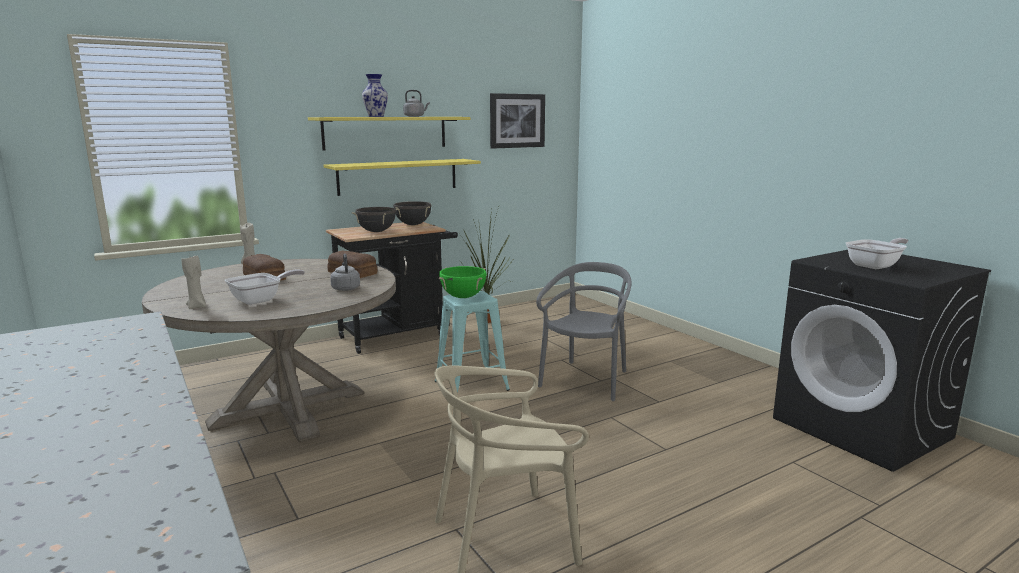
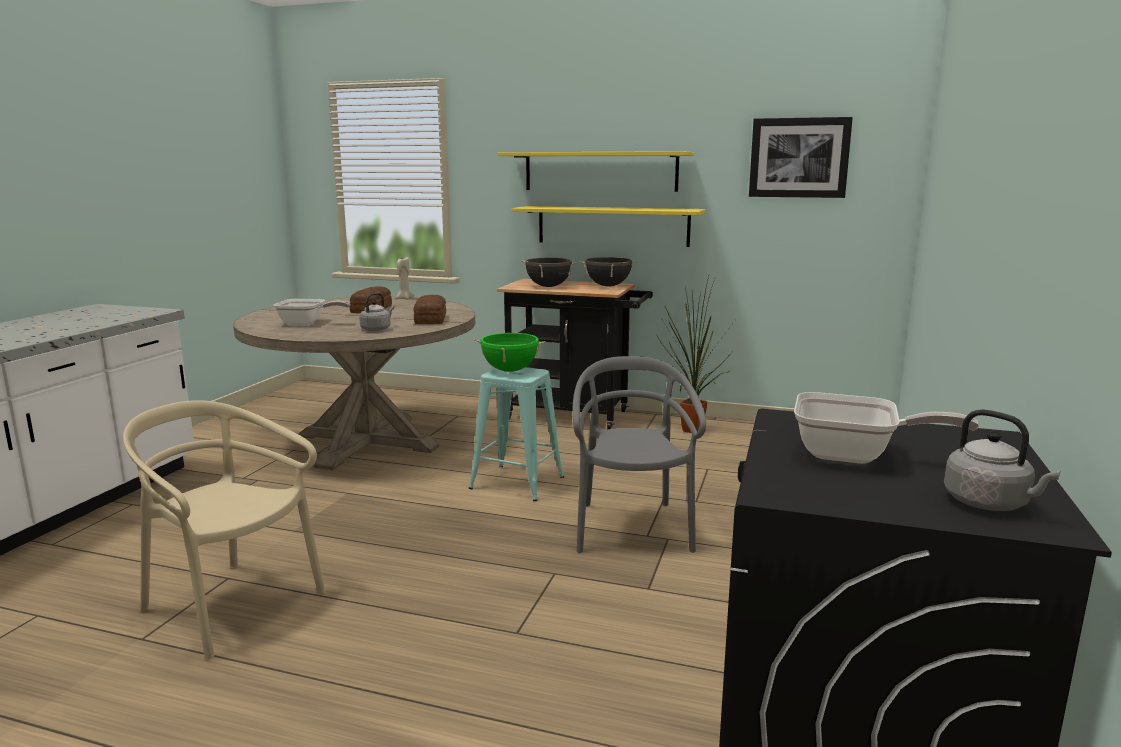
camera: 50 degrees right, 0 degrees up
beige candle [182,256,206,309] -> none
vase [362,74,388,117] -> none
grey kettle [403,90,430,117] -> grey kettle moved to [944,409,1060,511]
grey chair [536,262,632,401] -> grey chair turned 75 degrees counterclockwise [573,356,706,553]

